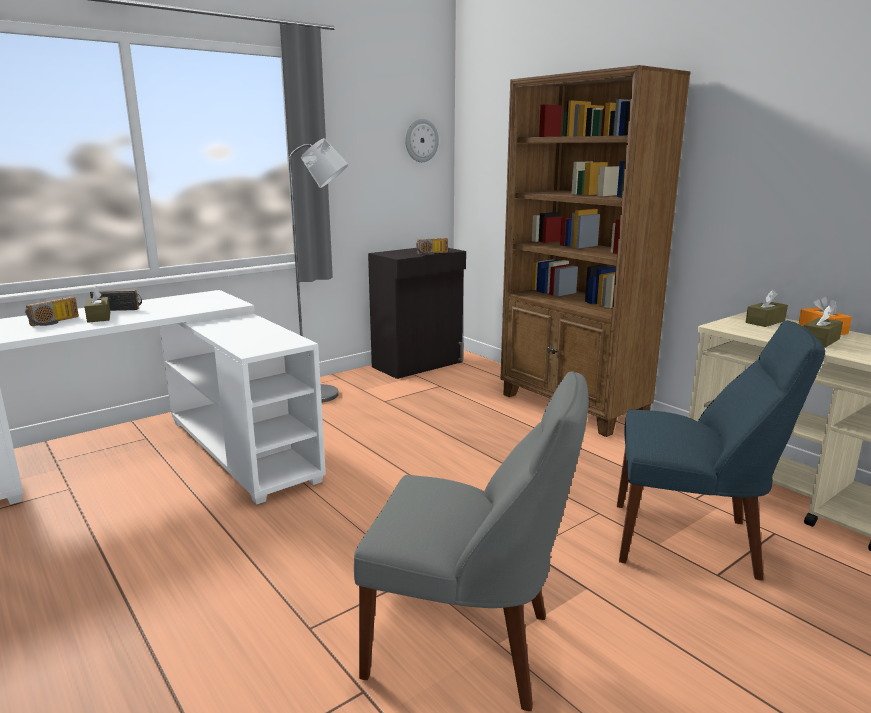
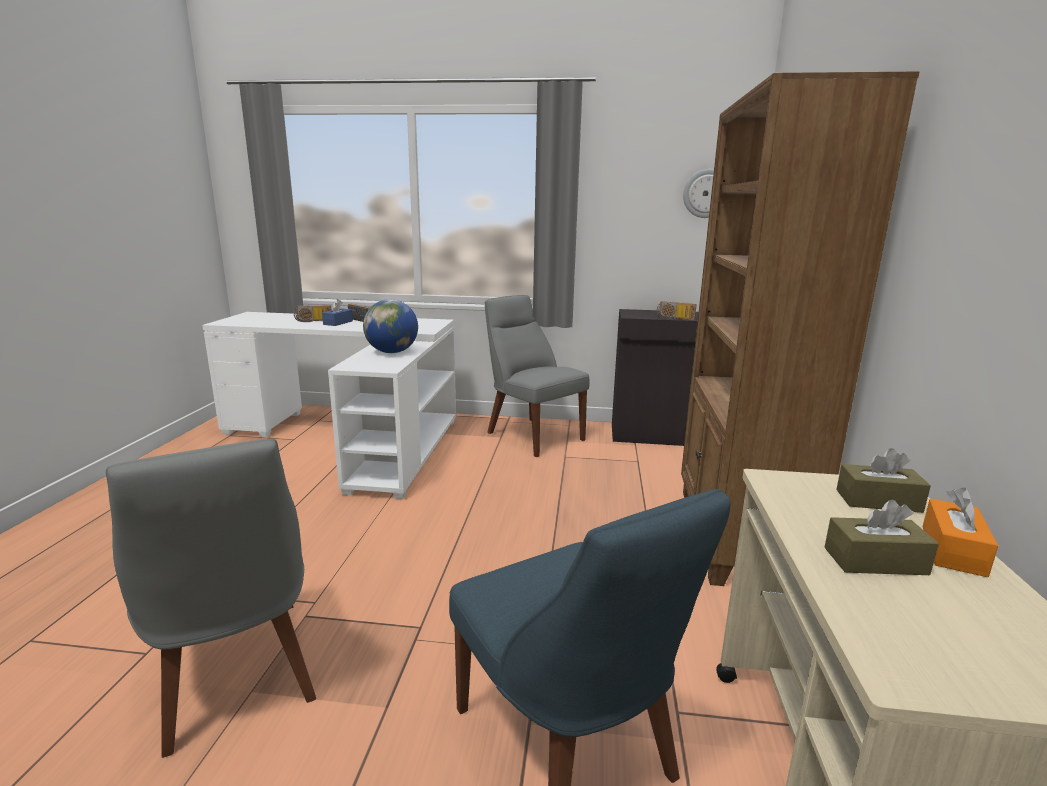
camera: 45 degrees right, 0 degrees up
brown tissue box [84,286,110,323] -> blue tissue box [322,299,353,326]
grey floor lamp [289,138,348,403] -> grey chair [485,295,589,457]
none -> globe [363,299,418,353]

